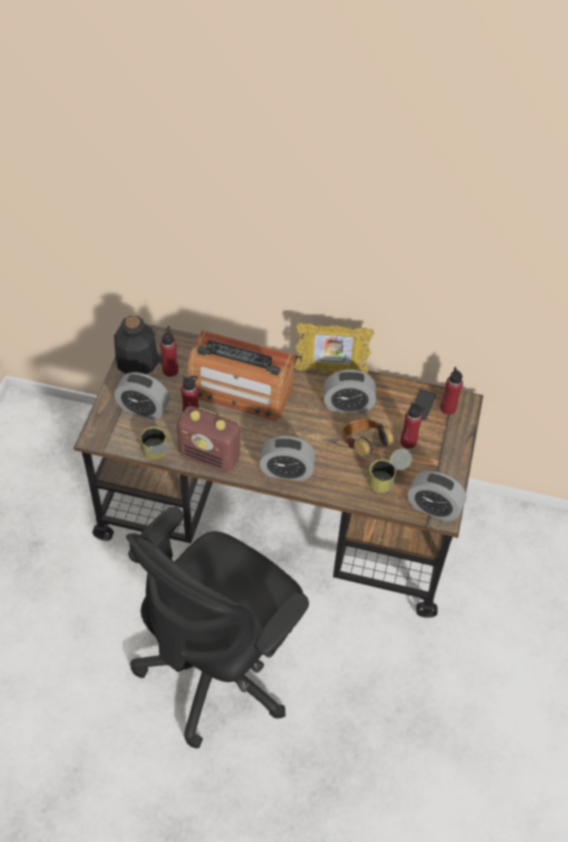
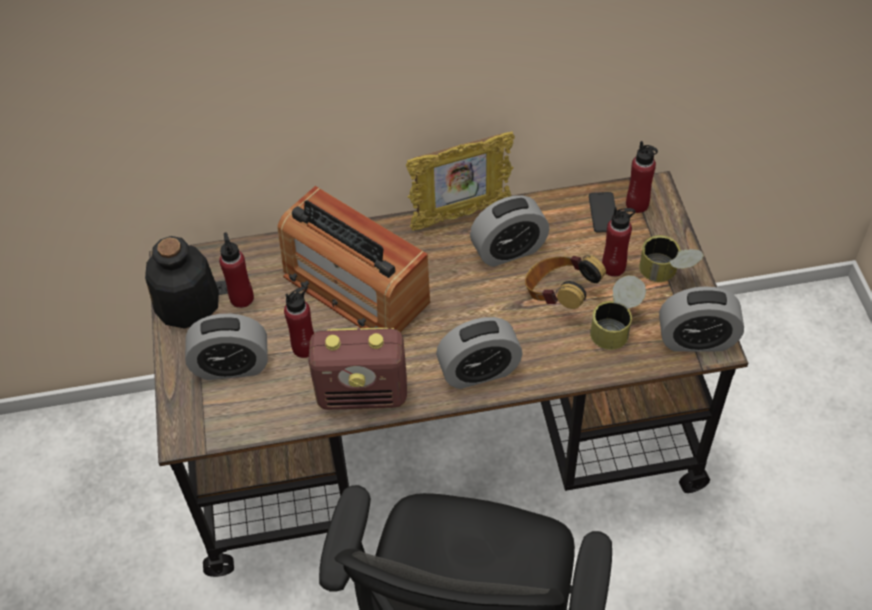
camera: 20 degrees left, 0 degrees up
can [140,427,172,460] -> can moved to [639,235,704,282]
radio [188,330,294,421] -> radio turned 45 degrees clockwise [277,186,430,333]

